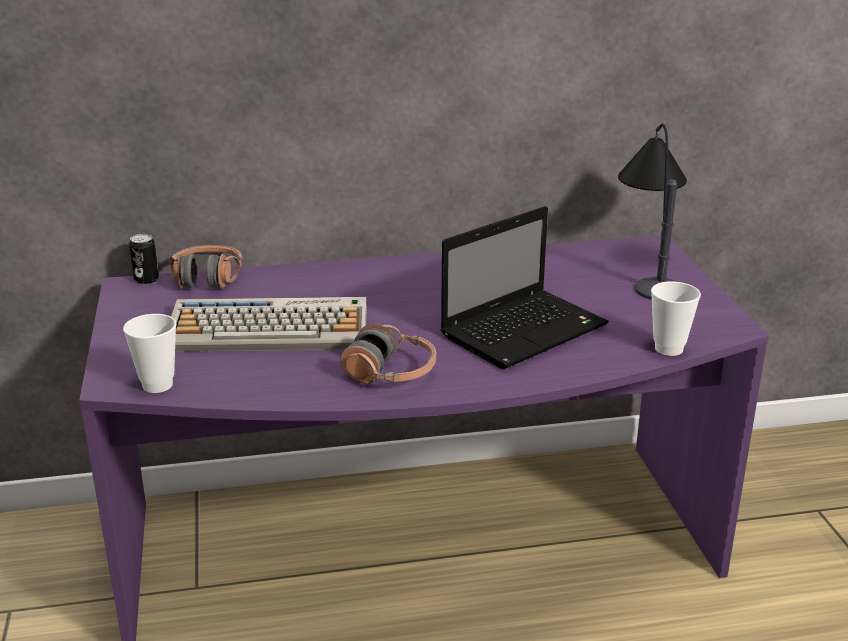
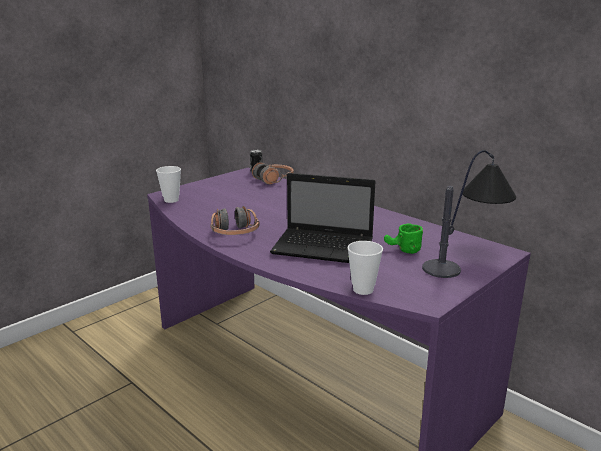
camera: 55 degrees right, 5 degrees down
keyboard [171,297,367,352] -> none
none -> green mug [384,223,423,254]

